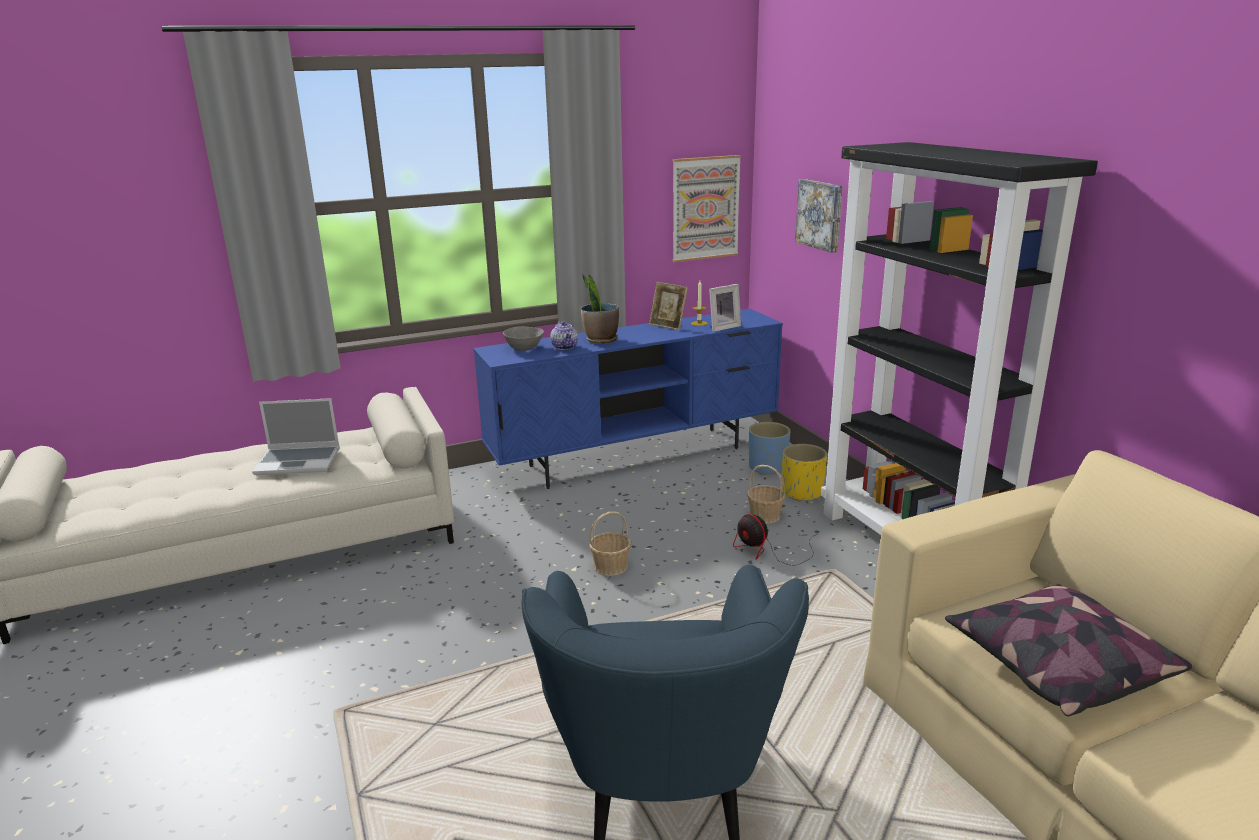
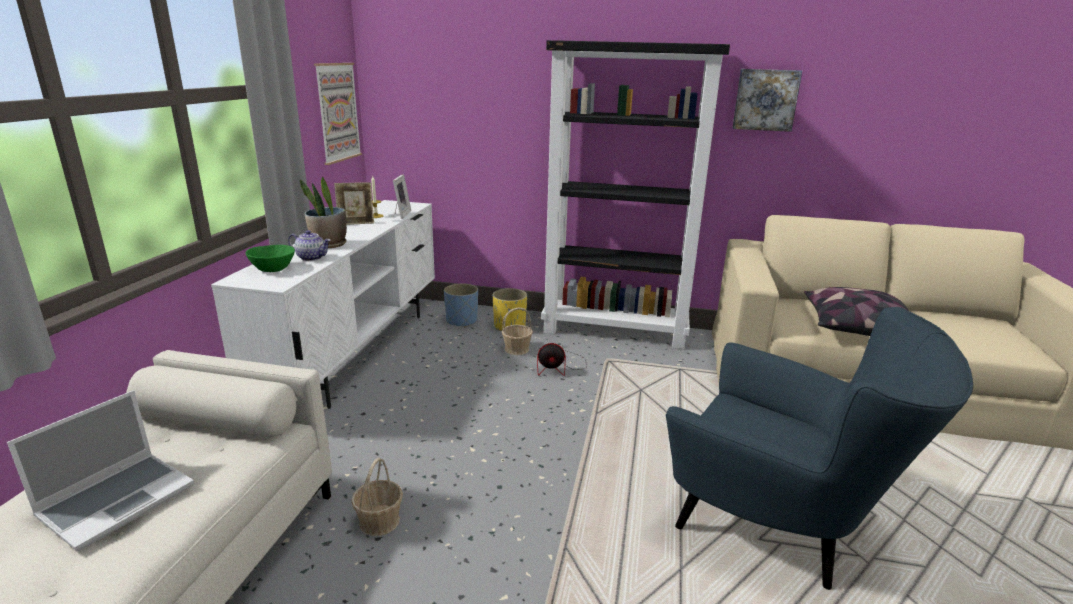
camera: 55 degrees left, 0 degrees up
blue tv stand [473,309,783,489] -> white tv stand [211,200,435,409]
grey bowl [503,326,544,351] -> green bowl [246,245,295,272]
basket [589,511,631,576] -> basket moved to [351,458,403,536]
picture [795,179,843,253] -> picture moved to [732,69,802,132]

